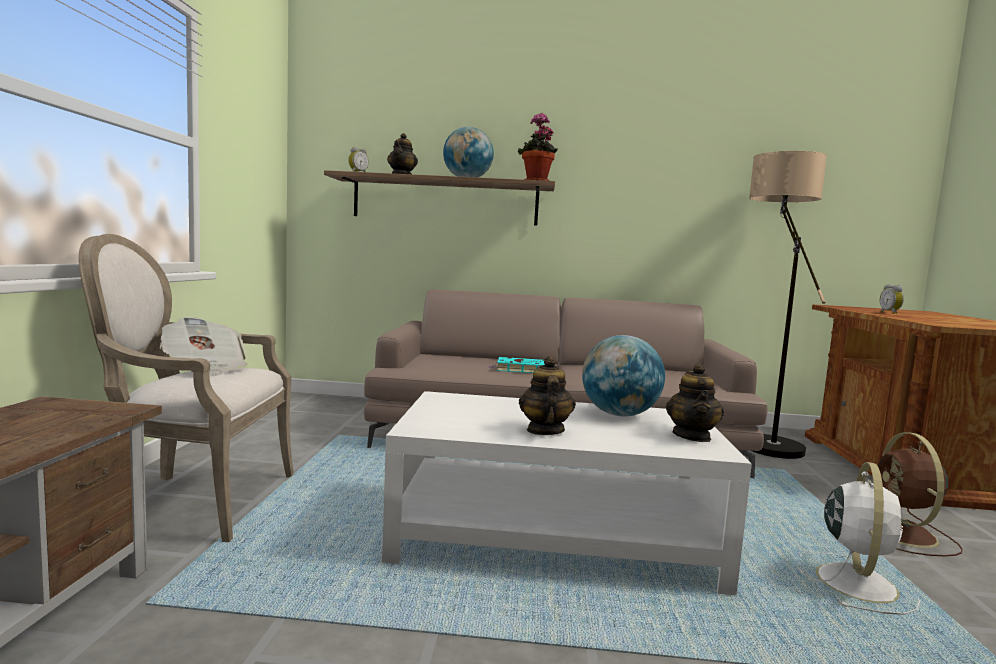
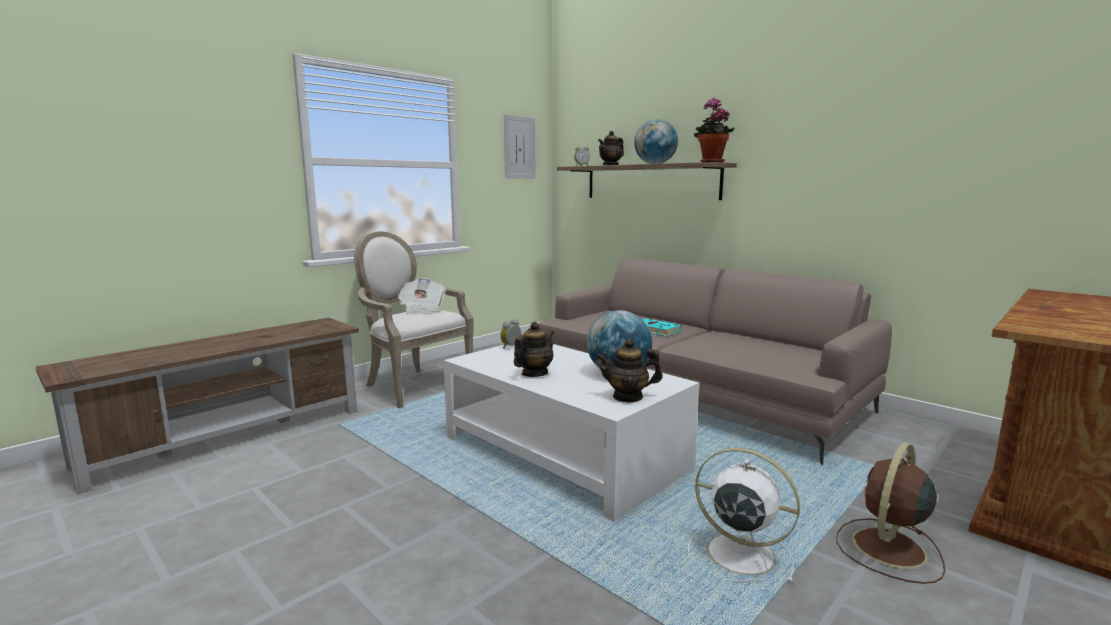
camera: 40 degrees right, 5 degrees up
teapot [666,363,724,442] -> teapot turned 45 degrees clockwise [596,339,663,403]
floor lamp [749,151,827,459] -> none
white fan [797,462,920,615] -> white fan turned 120 degrees counterclockwise [688,448,800,583]
alarm clock [880,284,904,314] -> alarm clock moved to [500,319,521,349]
none -> picture [504,114,536,178]

